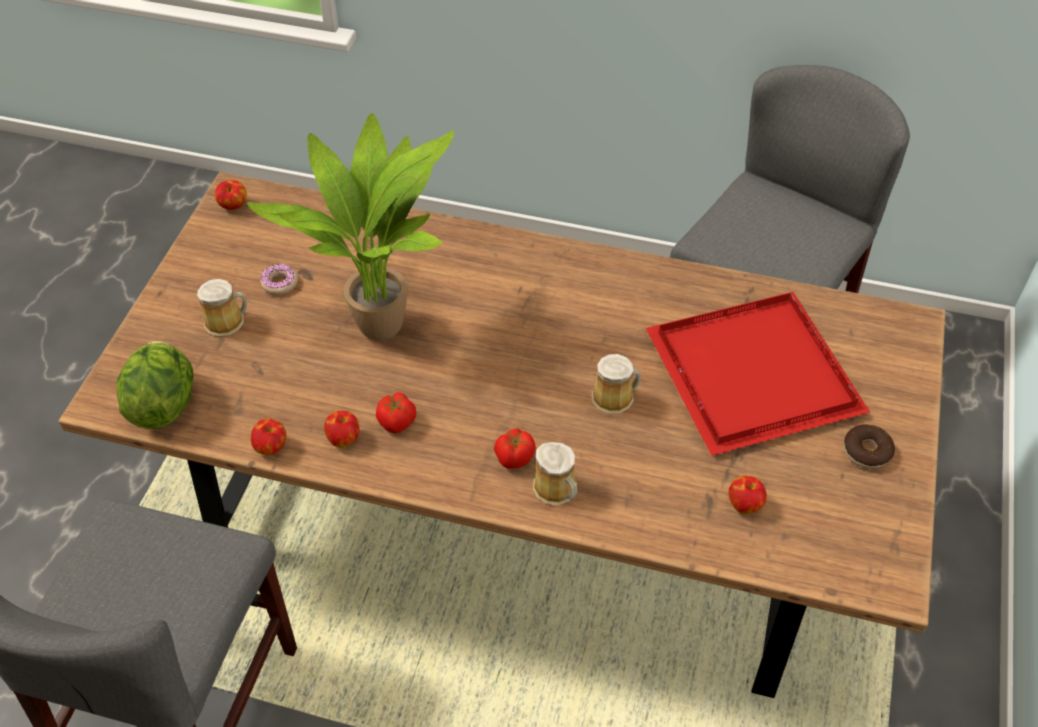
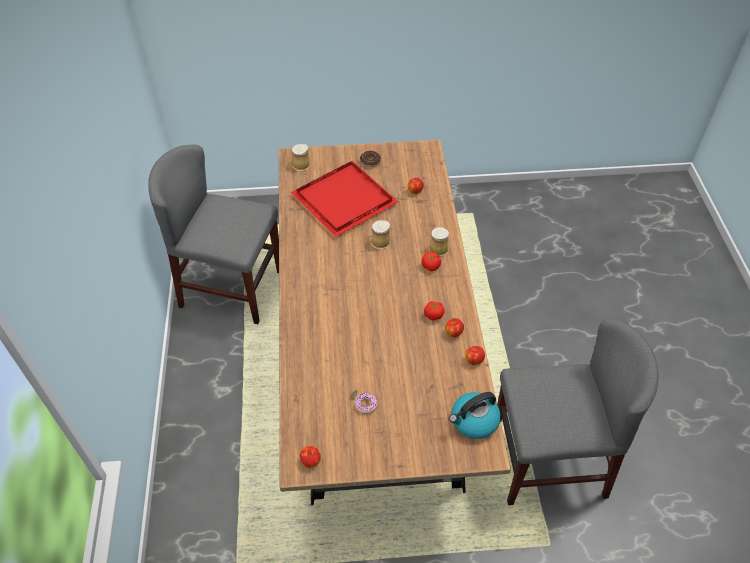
camera: 110 degrees left, 0 degrees up
lettuce [117,341,193,429] -> kettle [449,392,501,439]
mug [197,279,247,336] -> mug moved to [292,144,310,171]
potted plant [247,113,454,341] -> none

